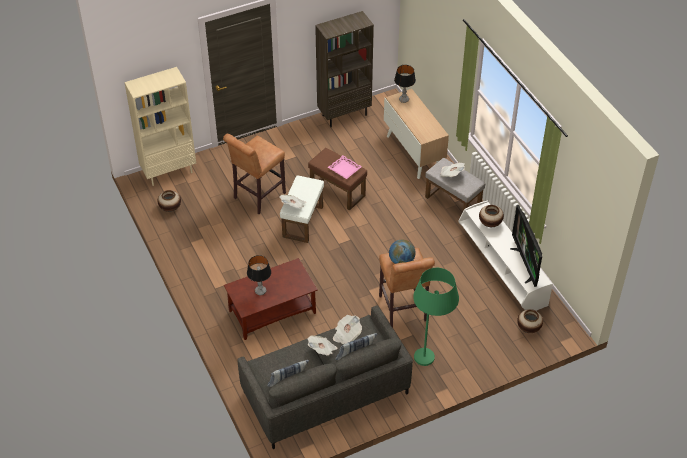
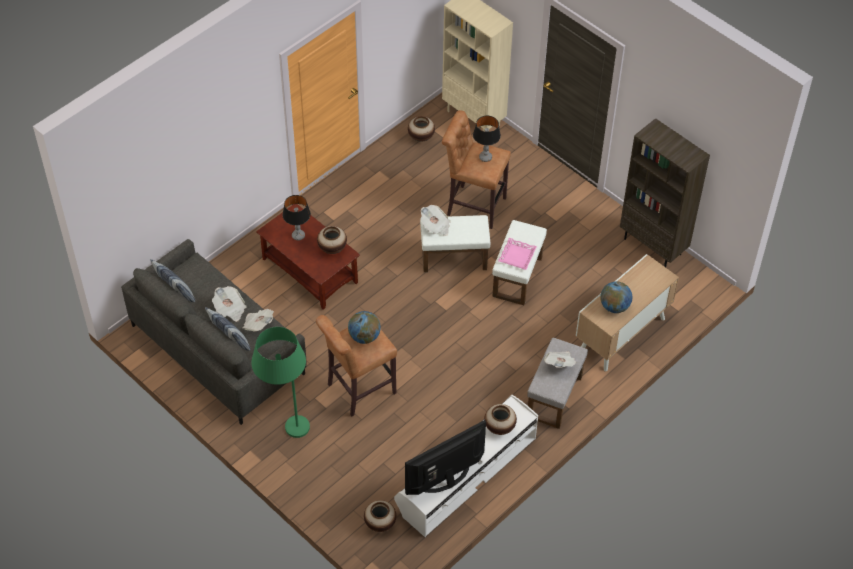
camera: 70 degrees right, 5 degrees up
brown ottoman [308,148,367,211] -> white ottoman [492,220,547,305]
table lamp [394,65,416,103] -> table lamp moved to [473,116,501,162]
none -> vase [317,226,347,254]
none -> globe [600,281,632,313]

